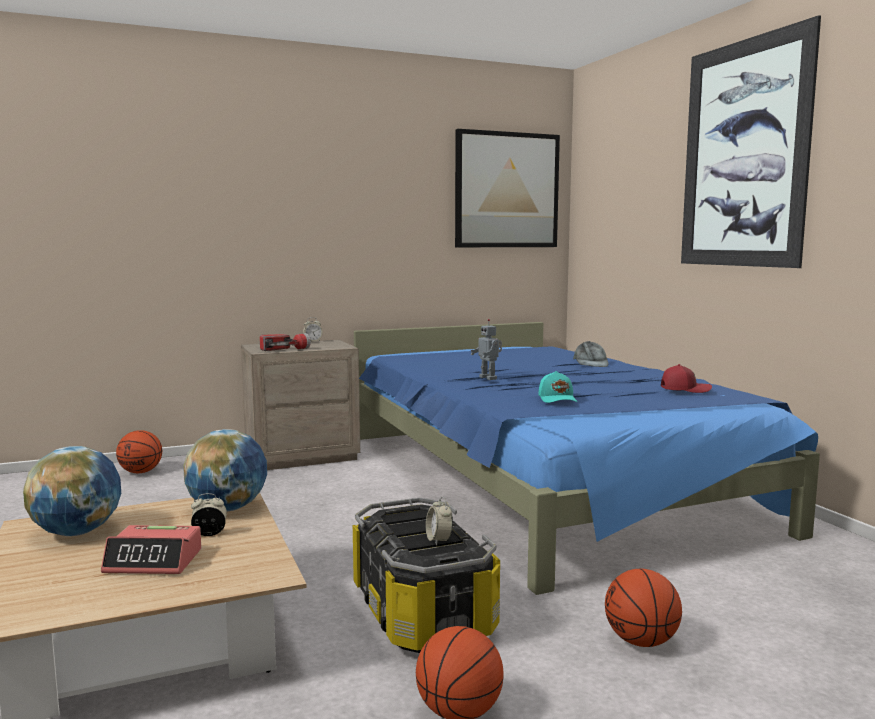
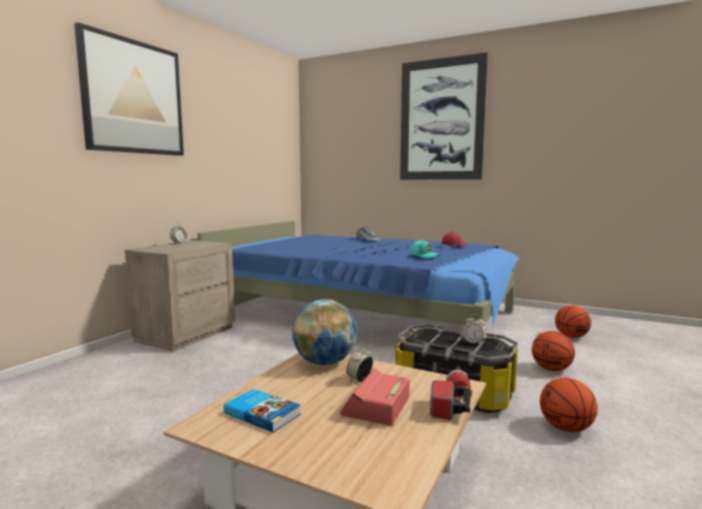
camera: 40 degrees left, 0 degrees up
globe [23,446,121,536] -> book [224,389,301,433]
alarm clock [101,525,201,574] -> alarm clock turned 150 degrees clockwise [340,368,410,426]
basketball [116,430,162,473] -> basketball moved to [555,305,591,338]
flashlight [260,333,311,351] -> flashlight moved to [430,370,472,420]
picture [455,129,560,247] -> picture moved to [74,22,184,156]
toy robot [470,319,502,380] -> none

